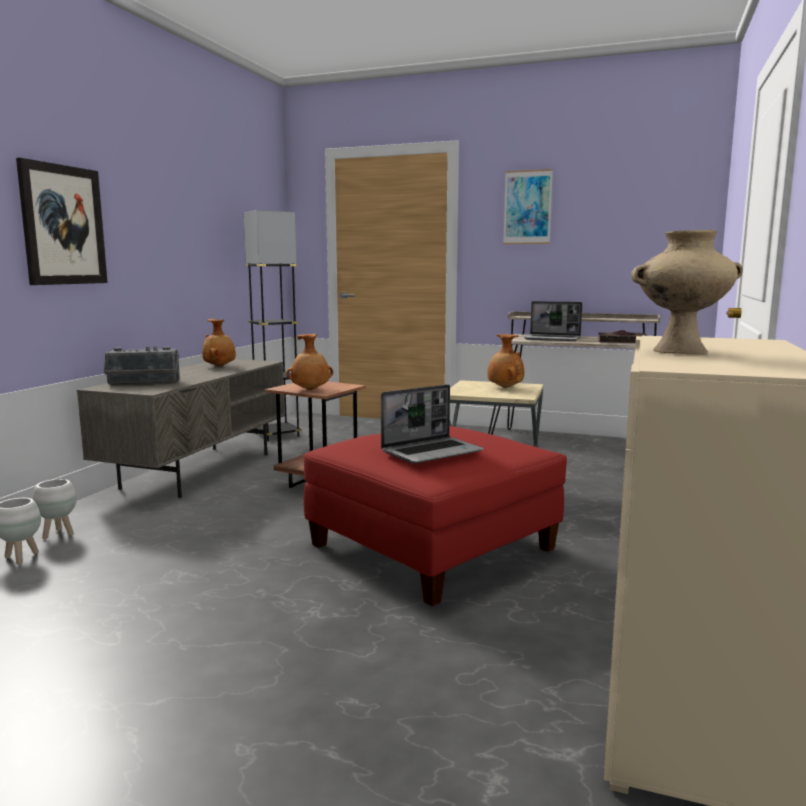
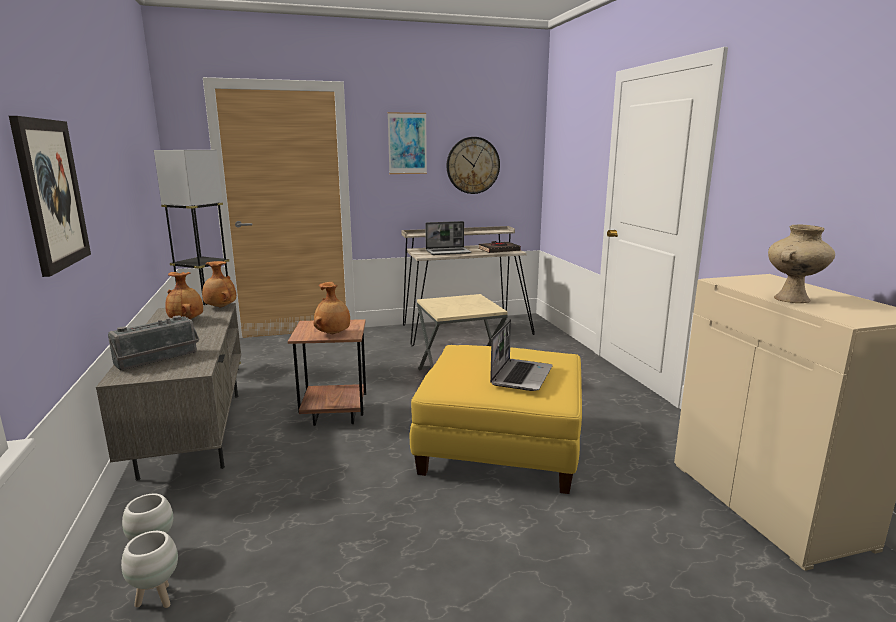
camera: 35 degrees left, 5 degrees up
red ottoman [303,426,567,606] -> yellow ottoman [410,345,582,494]
brown vase [487,334,524,388] -> brown vase moved to [202,261,236,308]
none -> wall clock [447,137,500,194]

